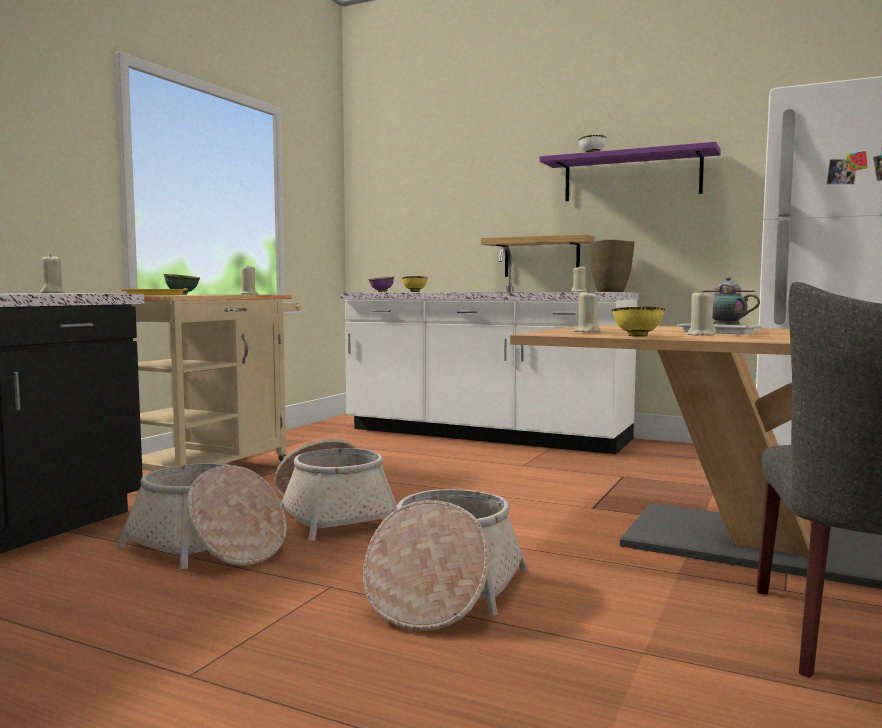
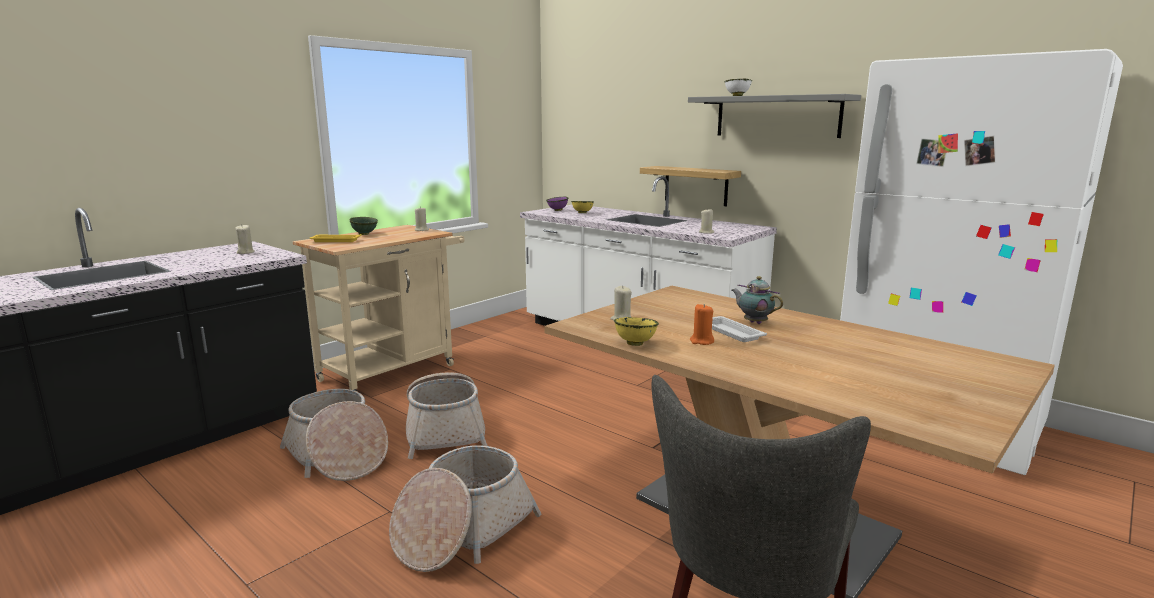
camera: 15 degrees right, 10 degrees up
purple shelf [539,142,721,201] -> grey shelf [688,94,861,138]
brown vase [590,239,634,292] -> none
beige candle [687,290,716,336] -> orange candle [690,304,714,345]

